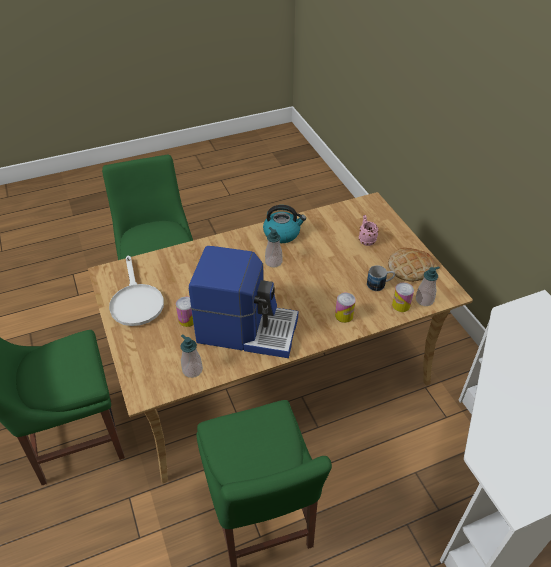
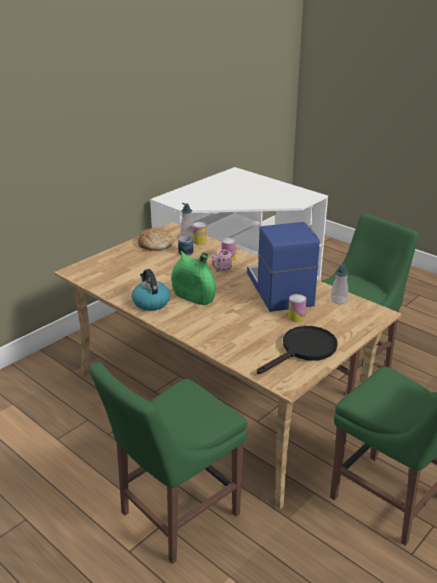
camera: 115 degrees left, 15 degrees down
white frying pan [109,256,164,326] -> black frying pan [257,326,338,374]
soap dispenser [265,227,282,267] -> green vase [171,250,216,305]
pink mug [359,215,379,246] -> pink mug moved to [212,250,232,272]

